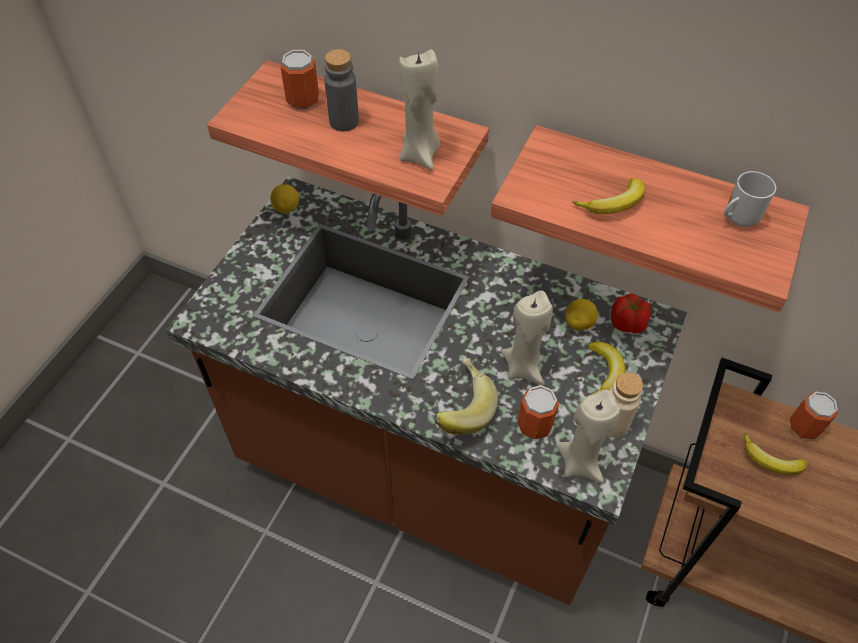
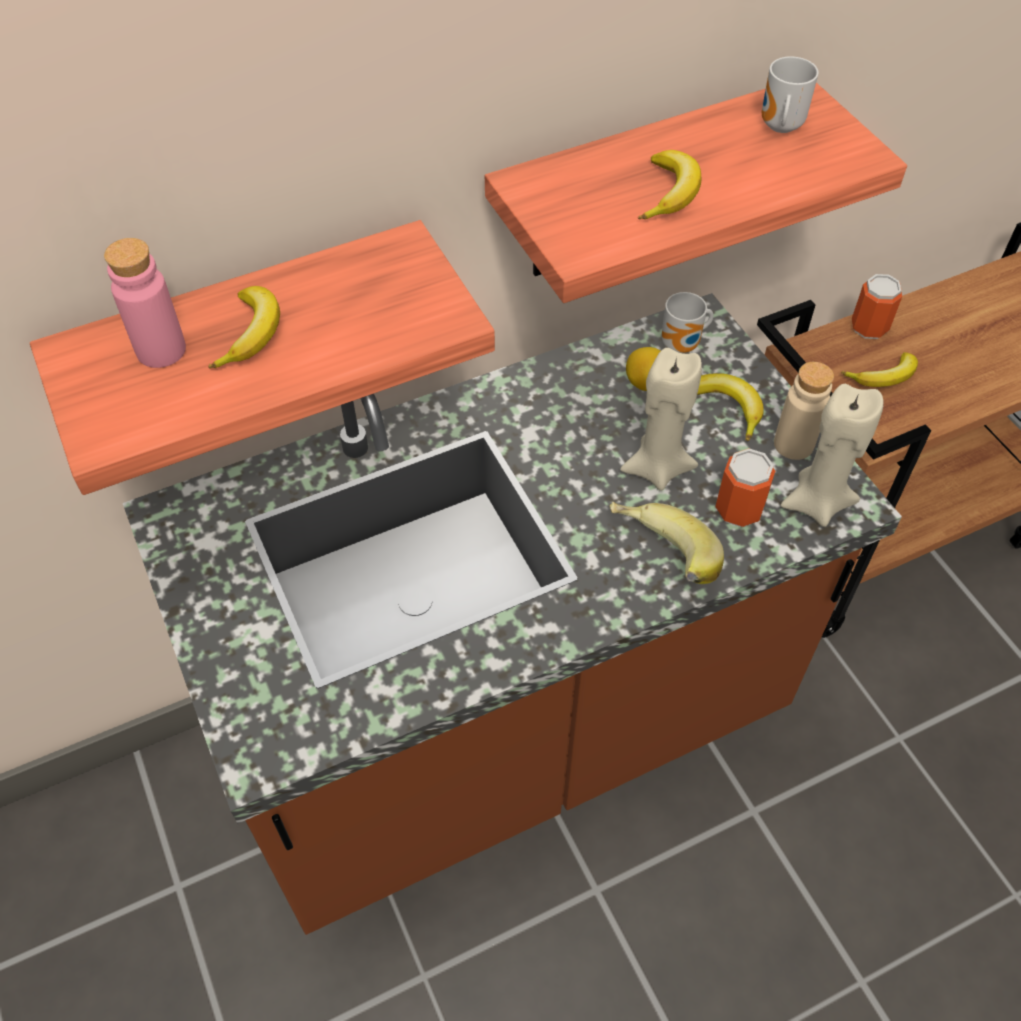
camera: 50 degrees left, 0 degrees up
lemon [271,184,299,213] -> none
can [280,50,319,110] -> pink bottle [104,238,186,368]
grey bottle [324,49,359,131] -> banana [208,286,280,369]
beige candle [399,49,441,170] -> none
tomato [611,294,651,334] -> mug [661,292,714,353]

